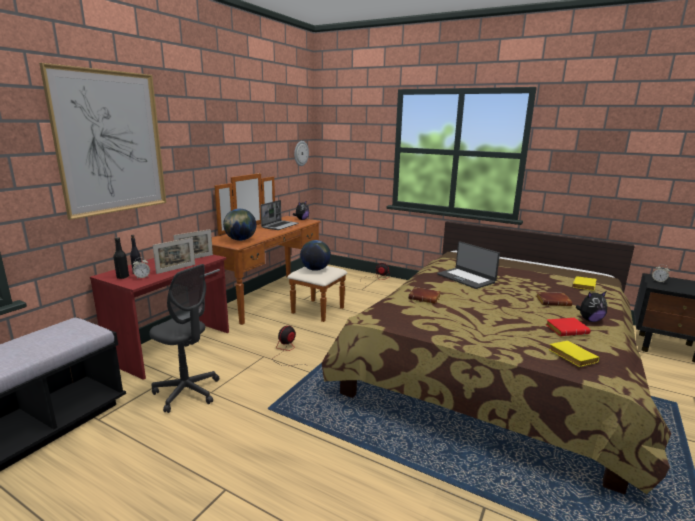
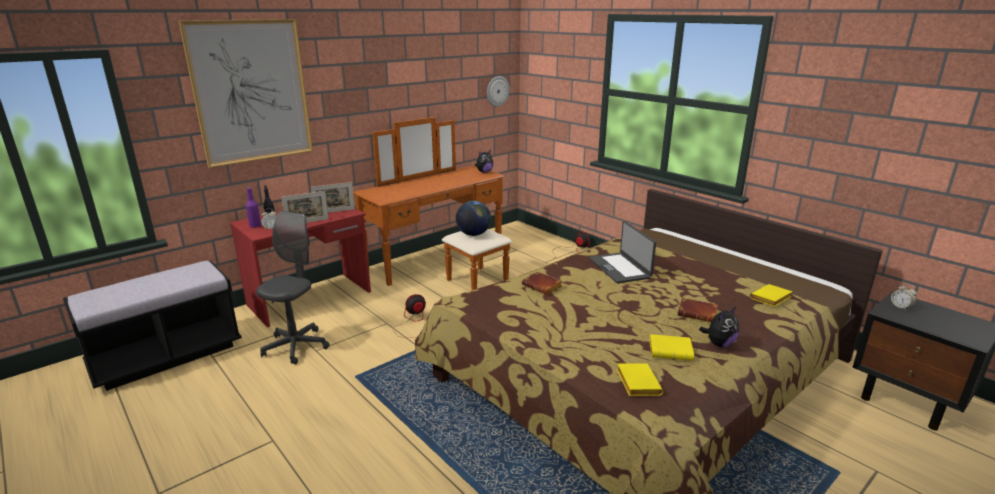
camera: 20 degrees right, 5 degrees up
black bottle [113,237,129,279] -> purple bottle [246,187,261,228]
grey office chair [149,264,219,413] -> grey office chair turned 120 degrees counterclockwise [256,211,329,364]
globe [223,209,256,241] -> none
laptop [261,200,298,230] -> none
red book [546,318,591,336] -> yellow book [649,334,694,361]
plush toy [576,291,607,322] -> plush toy turned 45 degrees counterclockwise [699,307,739,347]

